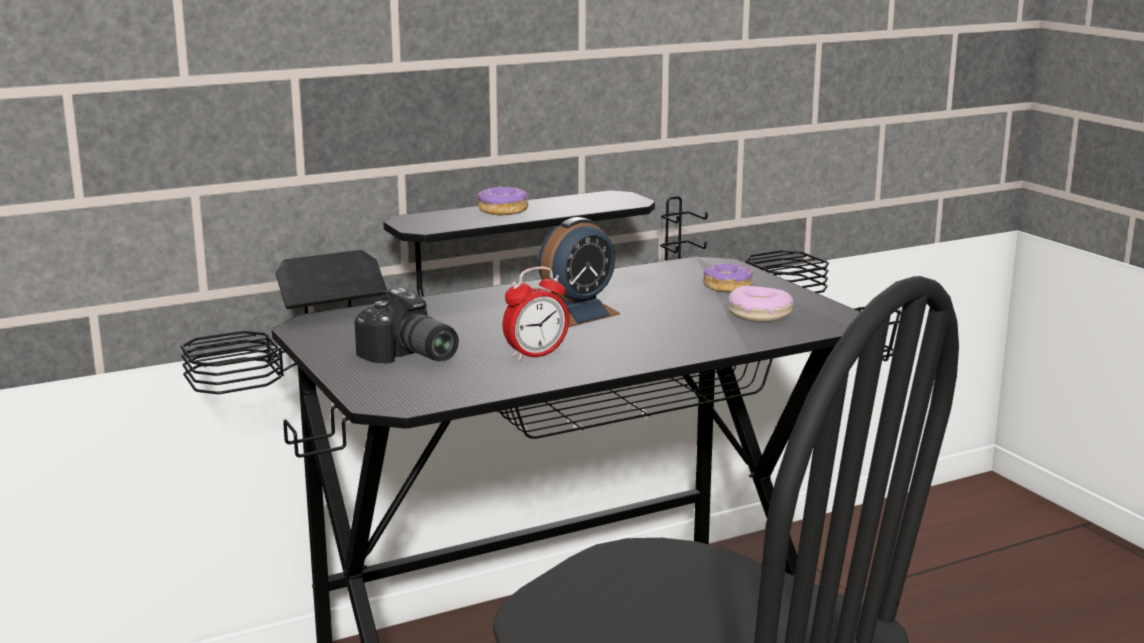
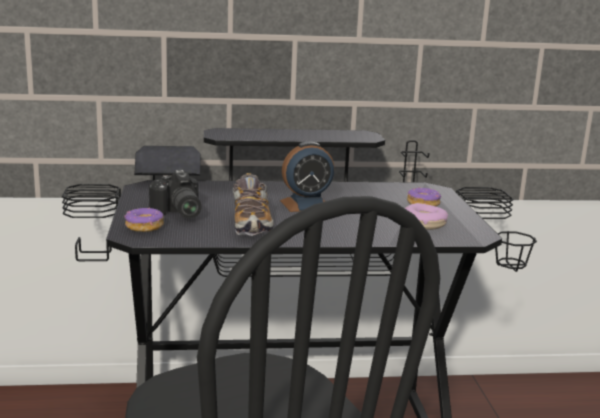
camera: 20 degrees right, 0 degrees up
donut [478,187,528,215] -> donut moved to [125,208,164,232]
alarm clock [503,266,569,361] -> shoe [232,173,274,236]

